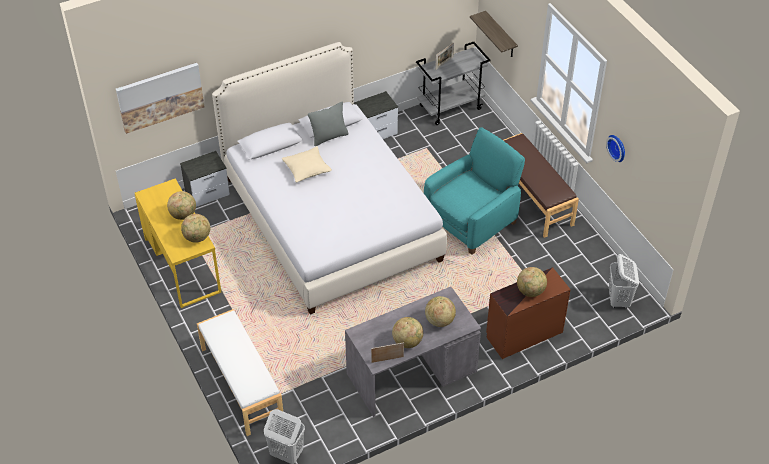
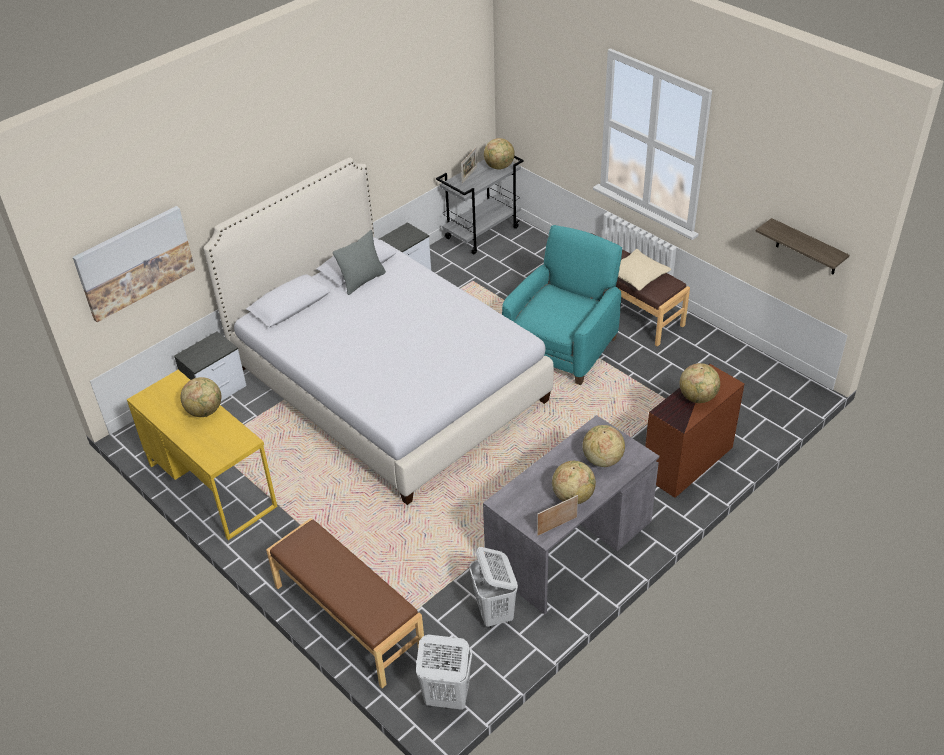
camera: 15 degrees left, 5 degrees down
globe [181,214,210,243] -> globe moved to [484,138,515,169]
white bench [197,309,283,436] -> brown bench [266,518,424,688]
beige pillow [282,146,332,183] -> beige pillow moved to [618,249,671,291]
shelf [470,11,518,57] -> shelf moved to [755,218,850,275]
wall clock [606,135,625,162] -> none
white laundry basket [609,254,639,309] -> white laundry basket moved to [469,547,518,628]

